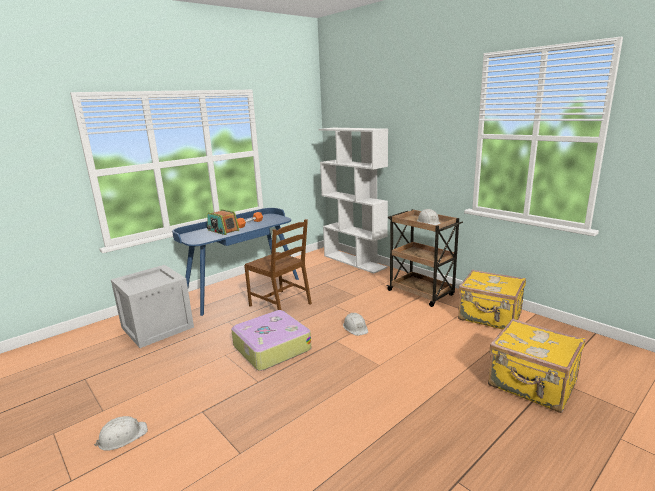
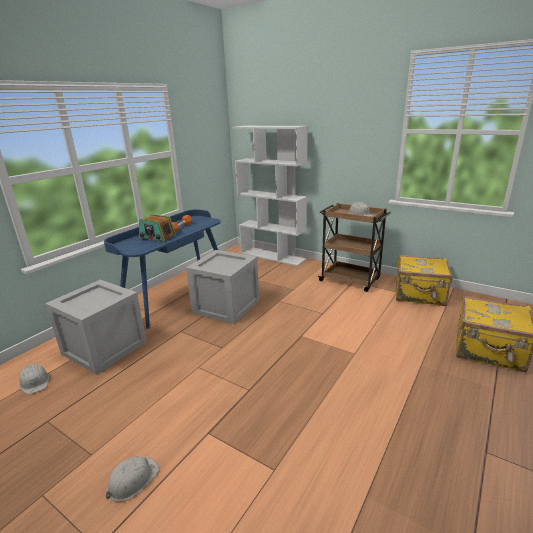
camera: 15 degrees left, 5 degrees up
suitcase [231,310,311,371] -> none
brown chair [244,219,312,310] -> crate [186,250,259,324]
white hard hat [343,313,368,336] -> white hard hat moved to [19,364,49,394]

